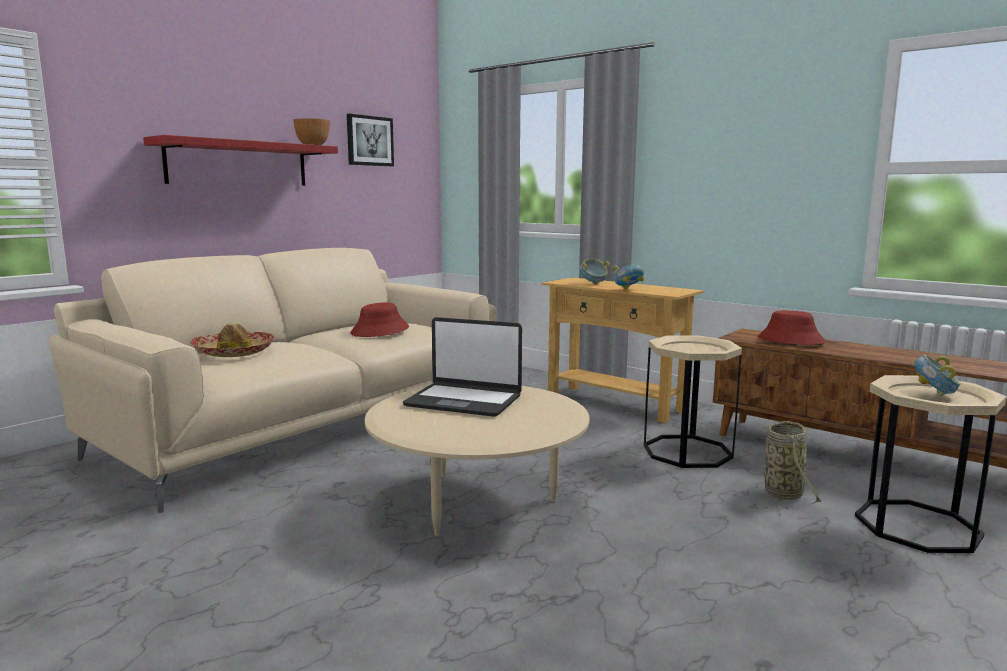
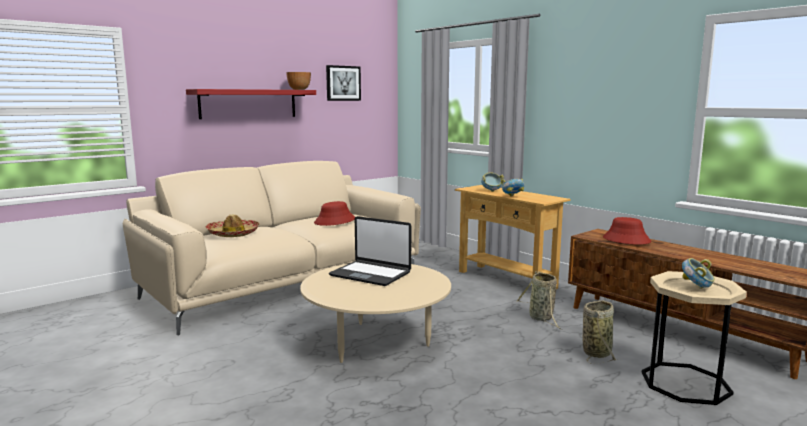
camera: 10 degrees right, 0 degrees up
beige side table [644,336,742,468] -> basket [516,271,562,330]

